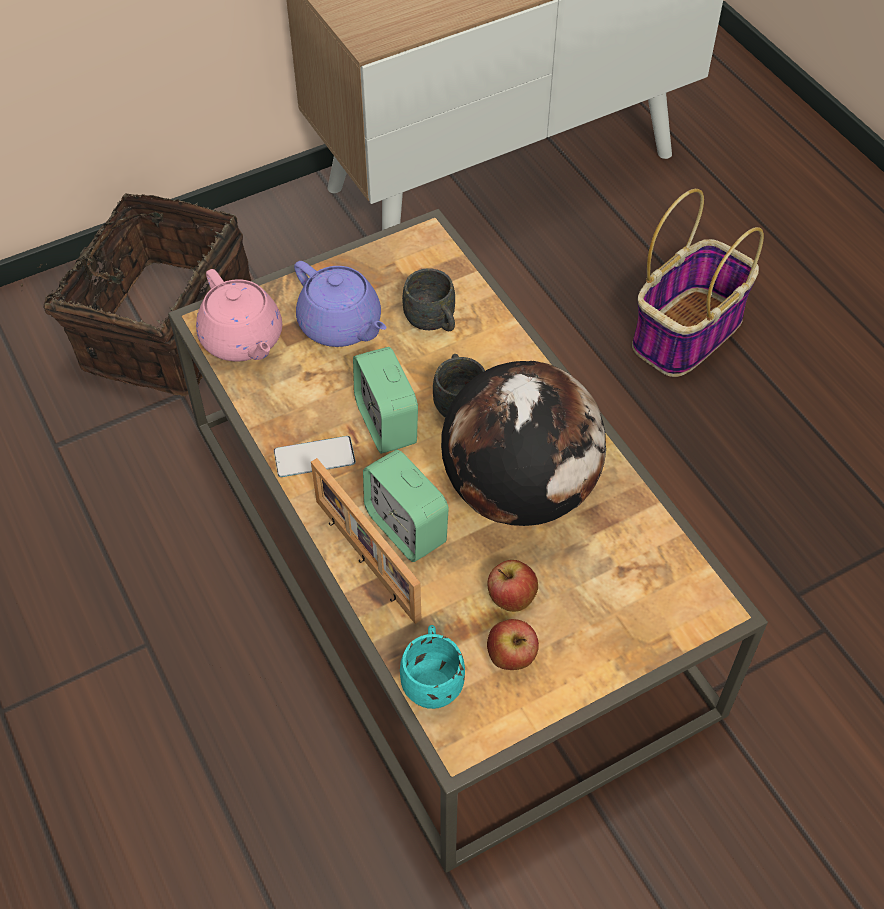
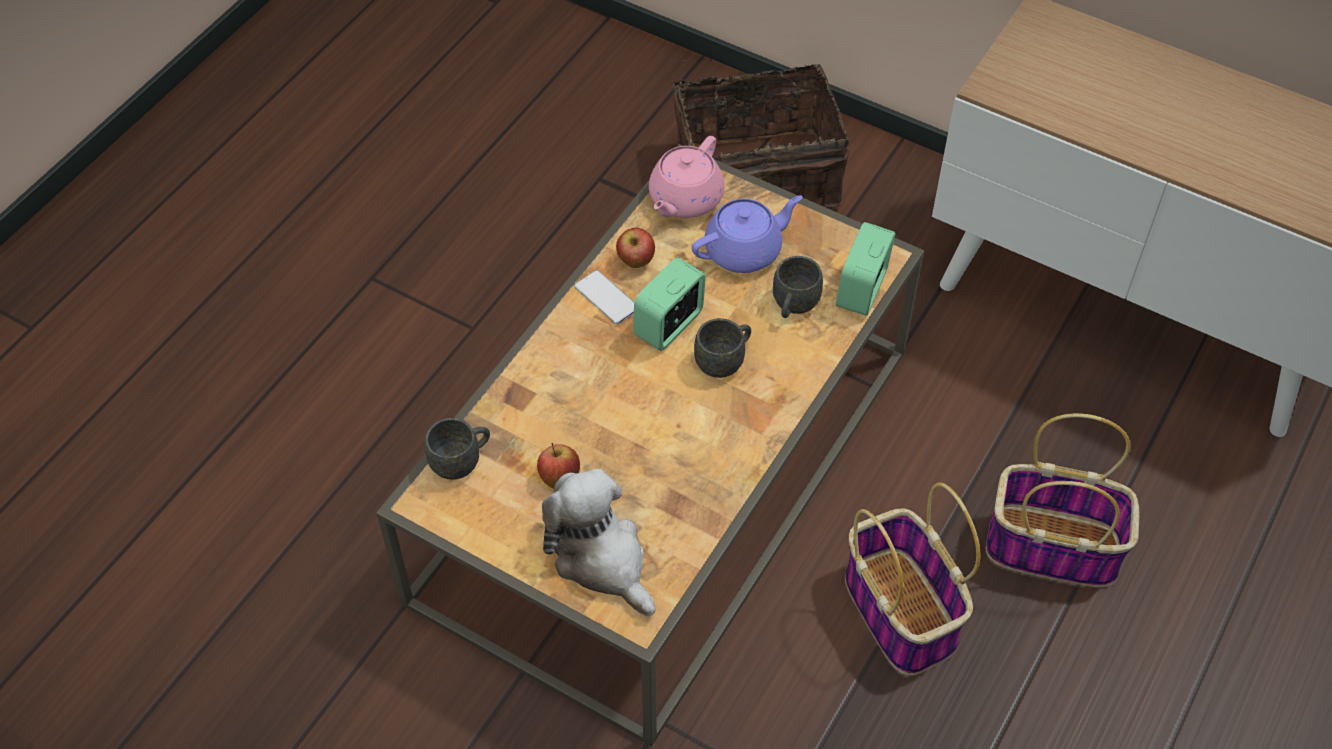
camera: 60 degrees right, 0 degrees up
purple teapot [294,261,386,347] -> purple teapot turned 135 degrees counterclockwise [692,195,803,273]
picture frame [311,458,421,624] -> none
alarm clock [363,450,449,562] -> alarm clock moved to [836,222,895,316]
turquoise mug [400,625,465,709] -> grey mug [425,418,490,480]
globe [441,361,606,526] -> none
apple [487,619,539,670] -> apple moved to [616,228,655,268]
none -> plush toy [542,469,655,617]
none -> basket [845,482,980,676]

